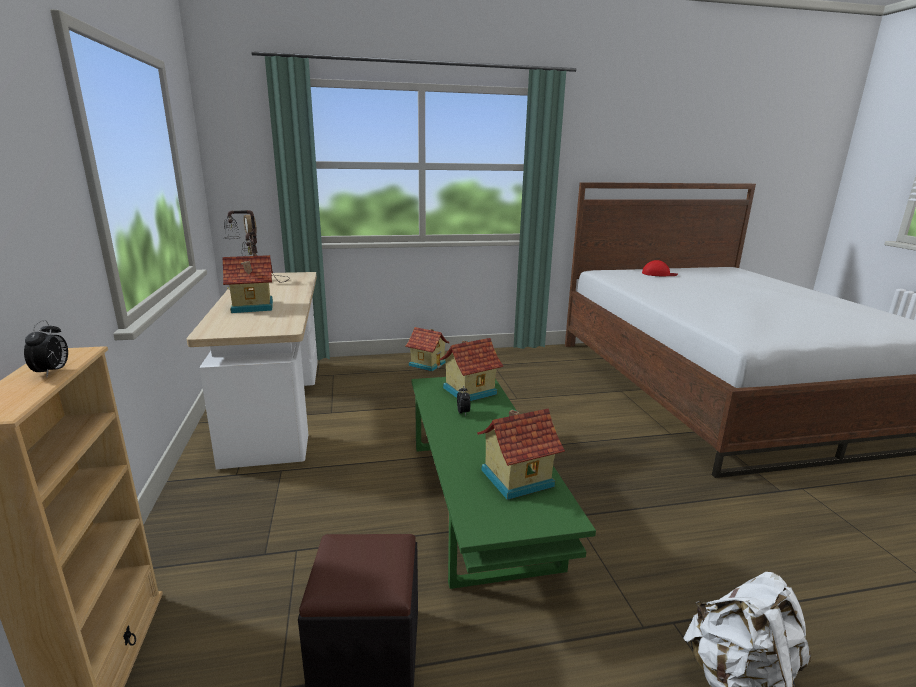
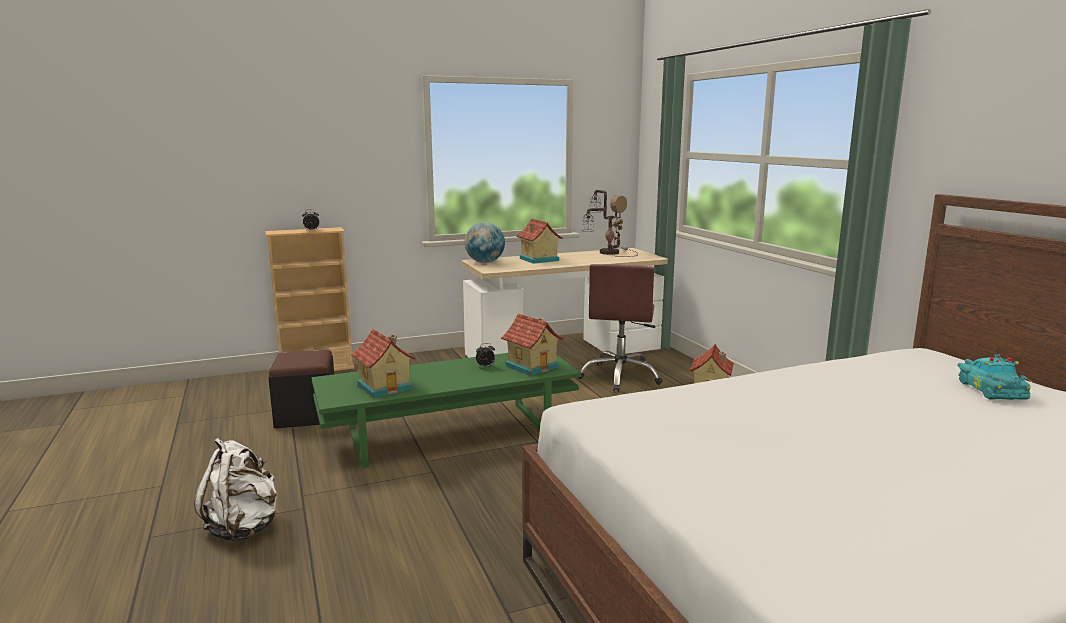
camera: 80 degrees right, 5 degrees down
red cap [642,260,678,276] -> turquoise toy car [957,354,1032,400]
none -> globe [464,222,505,263]
none -> brown office chair [578,264,663,392]

